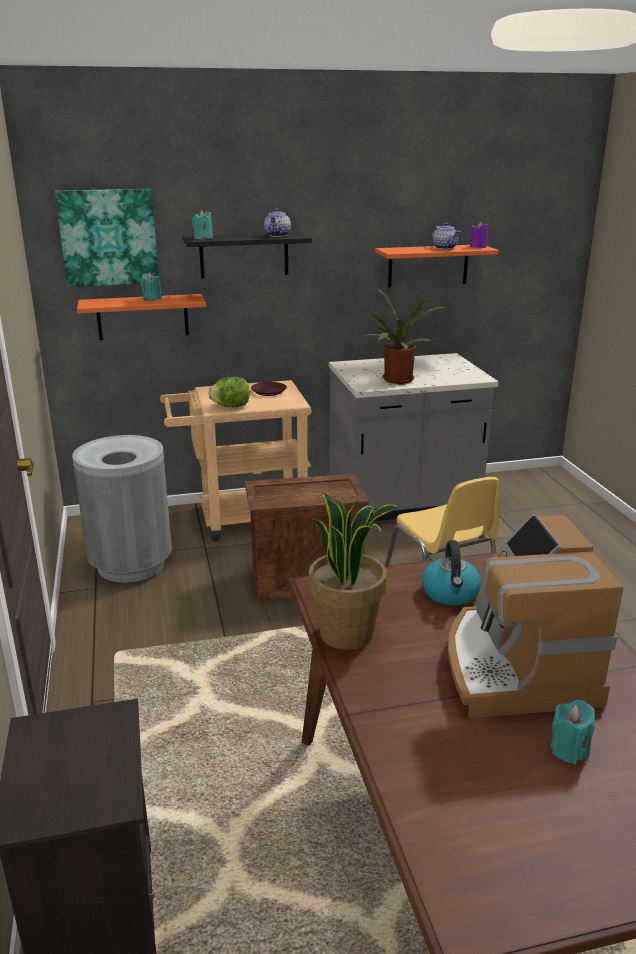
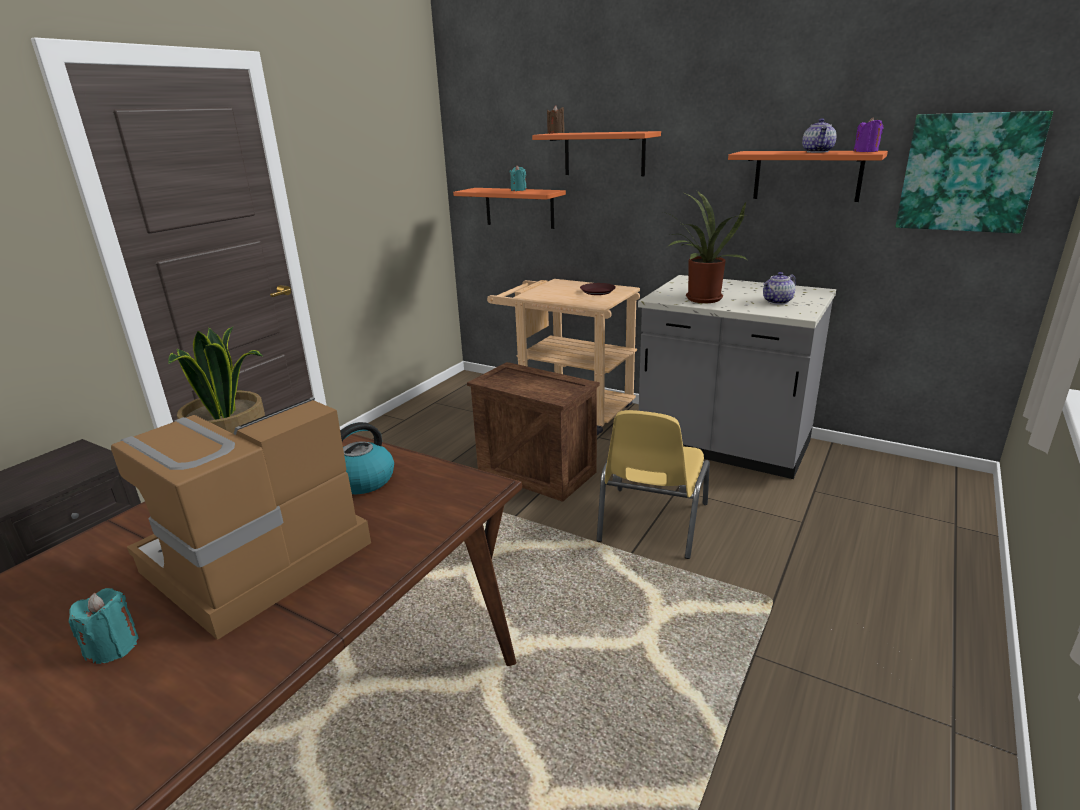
camera: 45 degrees right, 0 degrees up
picture [55,189,159,287] -> picture moved to [895,111,1053,234]
grey trash can [72,435,172,583] -> none
black shelf [183,232,312,278] -> orange shelf [532,131,661,176]
turquoise candle [192,210,213,239] -> brown candle [547,106,565,134]
lettuce [208,377,250,407] -> none
teapot [264,208,291,237] -> teapot moved to [763,272,796,305]

